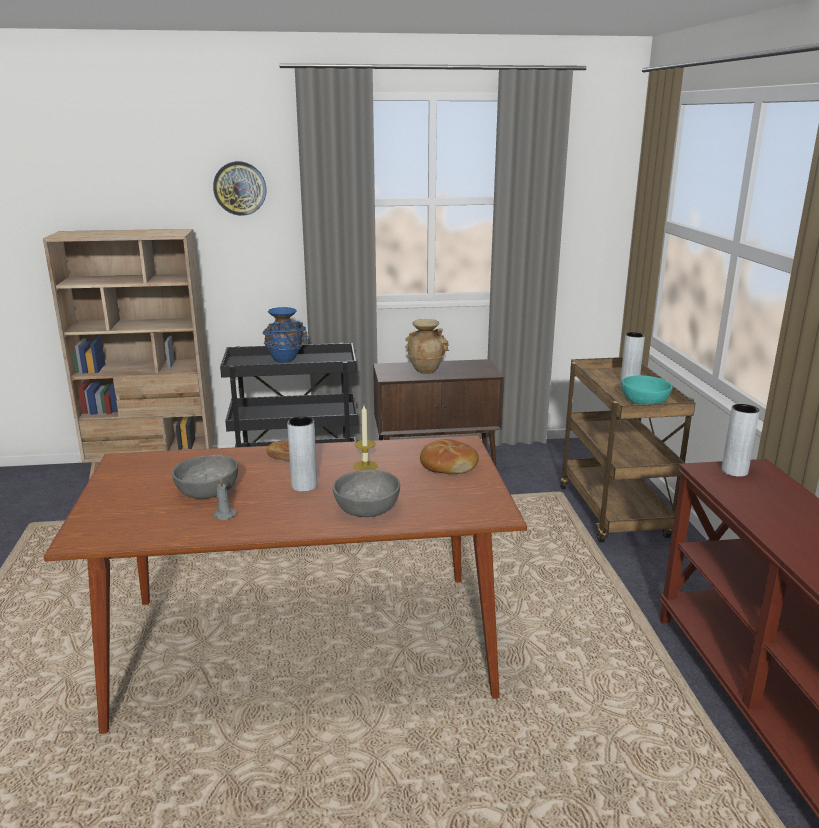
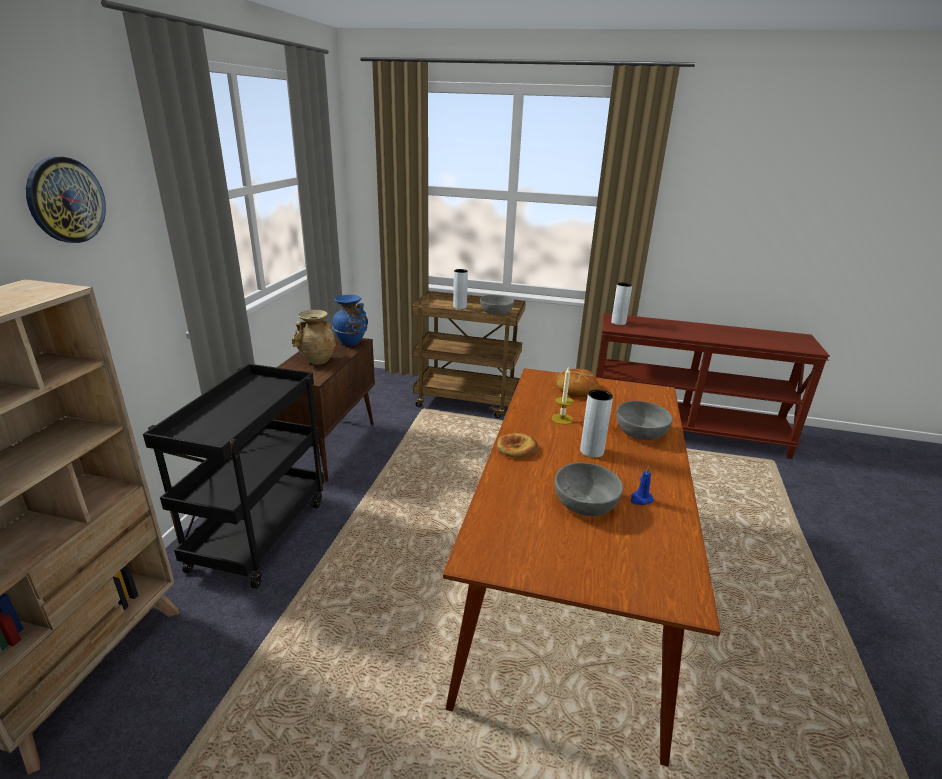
camera: 70 degrees left, 5 degrees up
grey candle [213,479,237,520] -> blue candle [631,466,654,505]
blue vase [263,307,308,363] -> blue vase moved to [332,295,368,346]
turquoise bowl [622,375,672,405] -> grey bowl [480,295,514,315]

